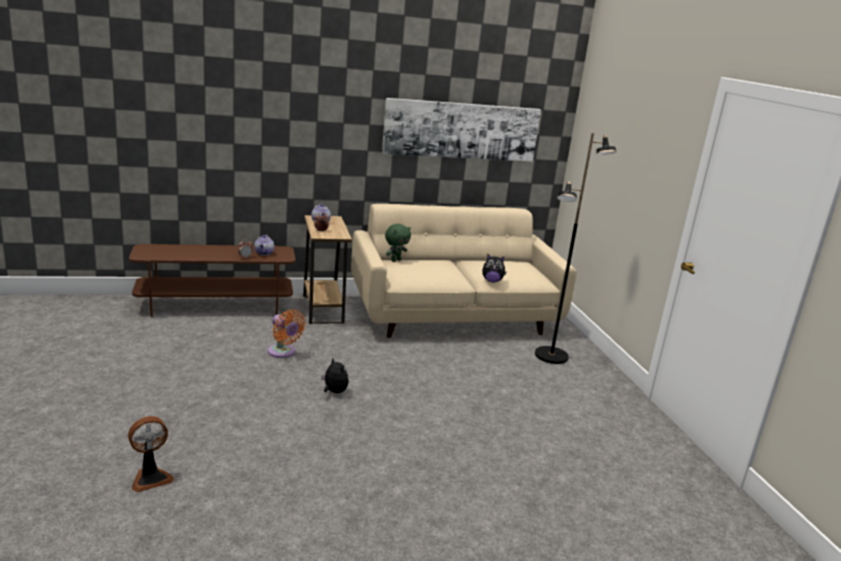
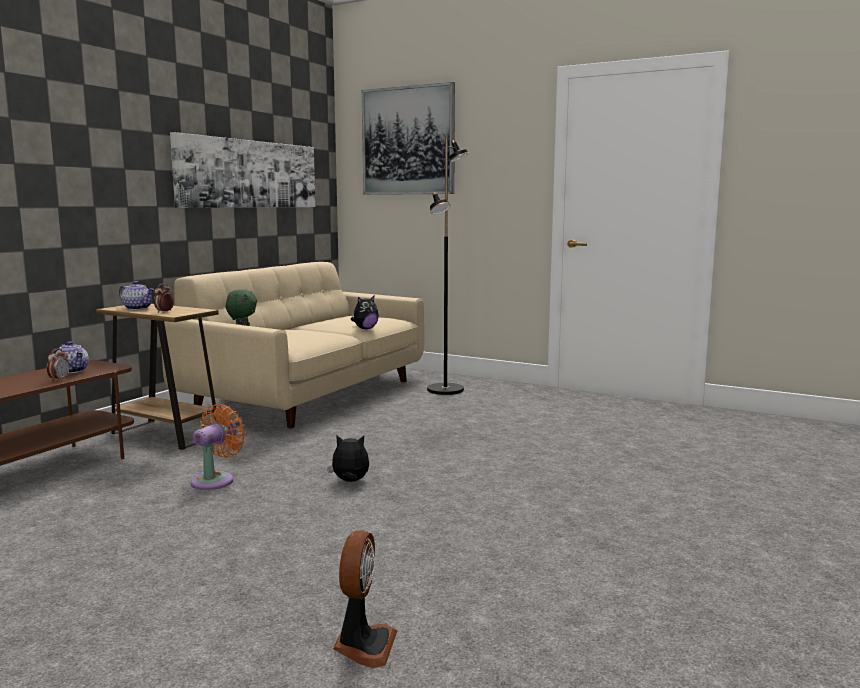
camera: 45 degrees left, 10 degrees down
orange fan [268,310,305,358] -> orange fan turned 60 degrees counterclockwise [191,404,246,490]
none -> picture [362,82,455,195]

